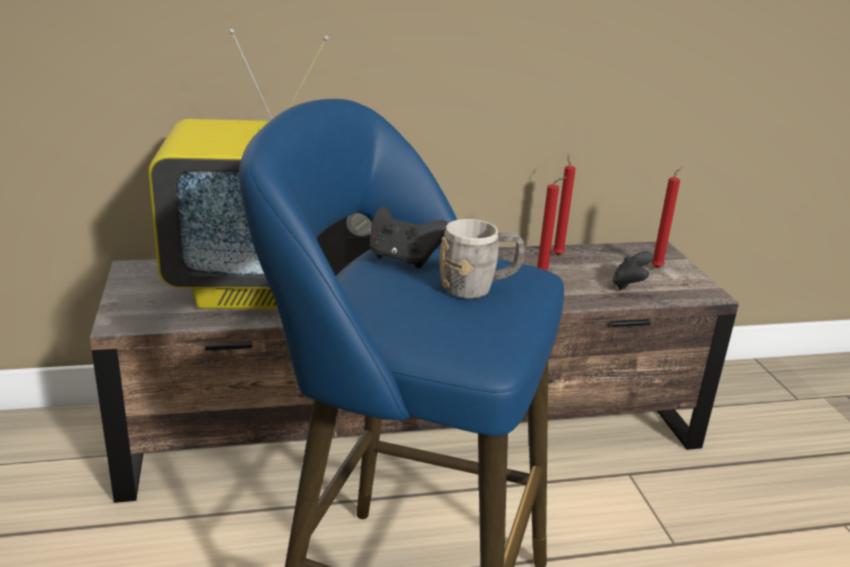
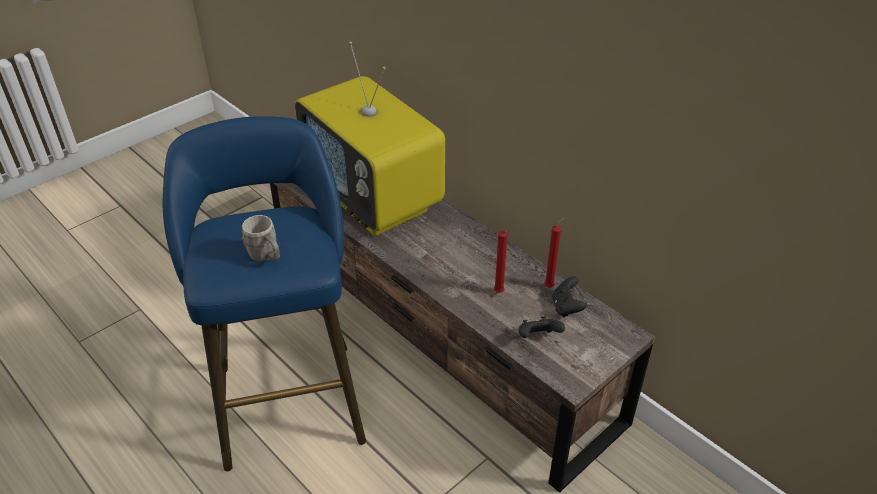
camera: 60 degrees right, 15 degrees up
black game controller [370,207,448,268] -> black game controller moved to [552,276,587,317]
red candle [651,166,683,268] -> none

